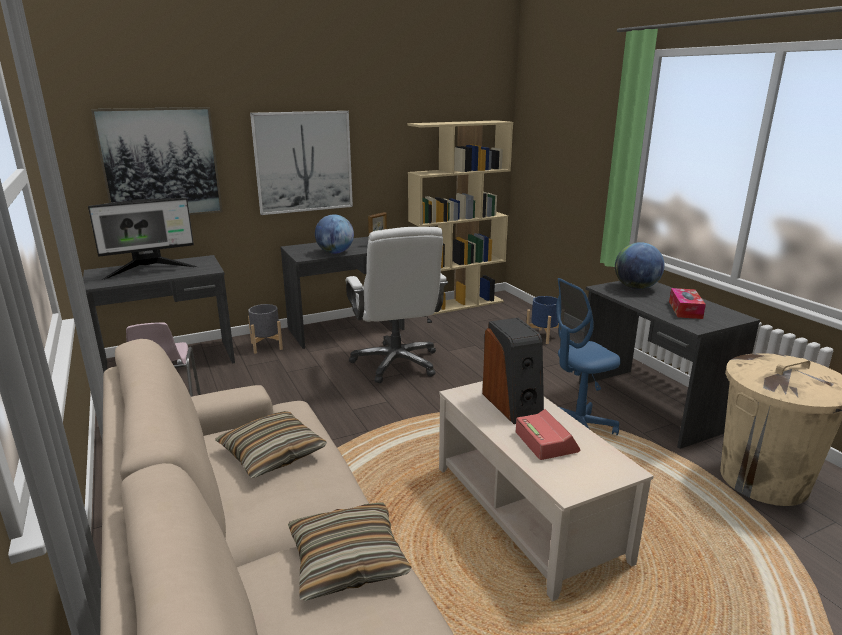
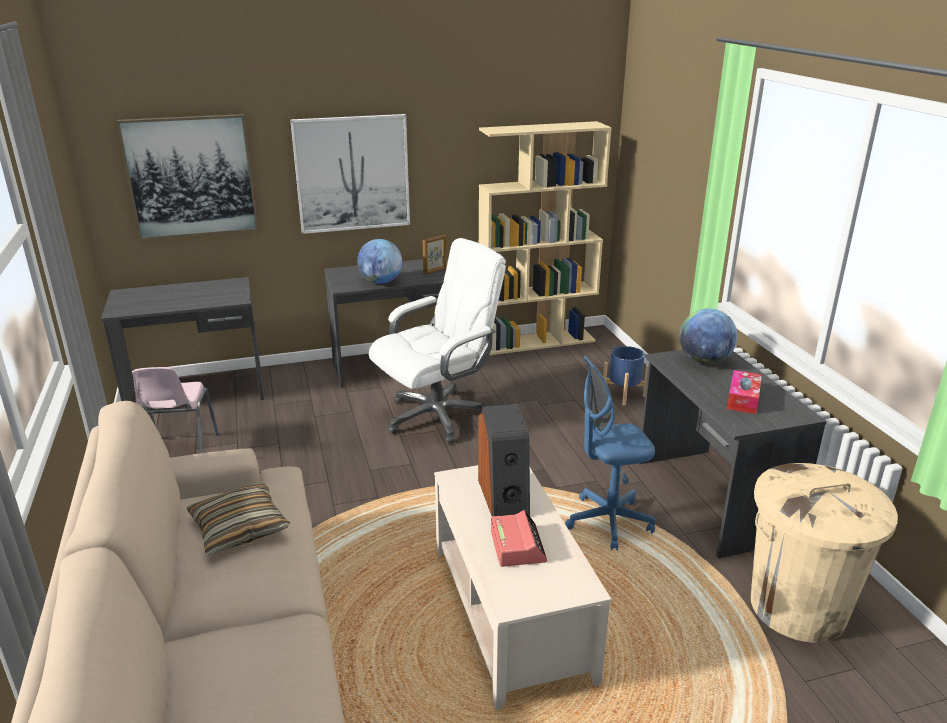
camera: 10 degrees right, 5 degrees up
monitor [88,198,197,280] -> none
grey planter [248,304,283,354] -> none
pillow [288,503,411,601] -> none
white office chair [346,227,448,383] -> white office chair turned 120 degrees counterclockwise [369,238,506,444]

